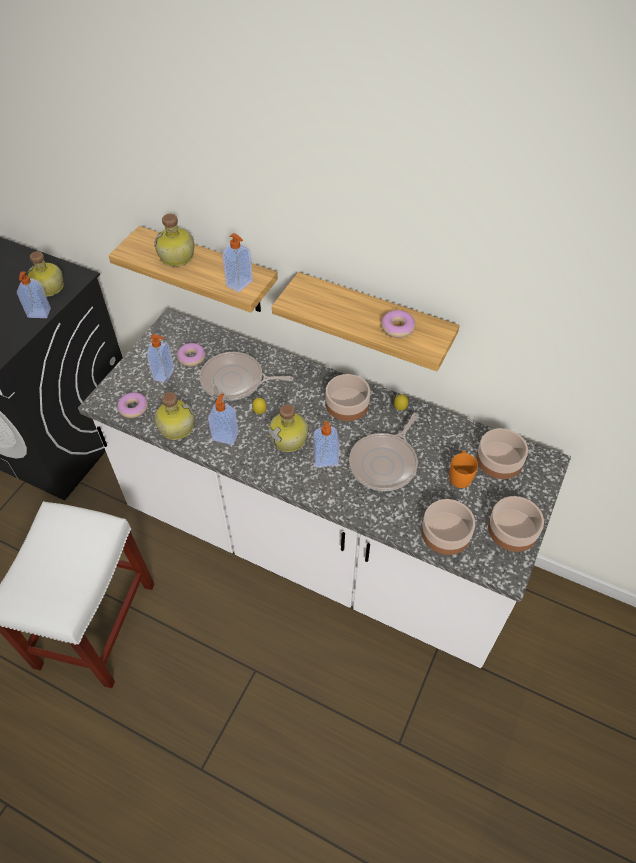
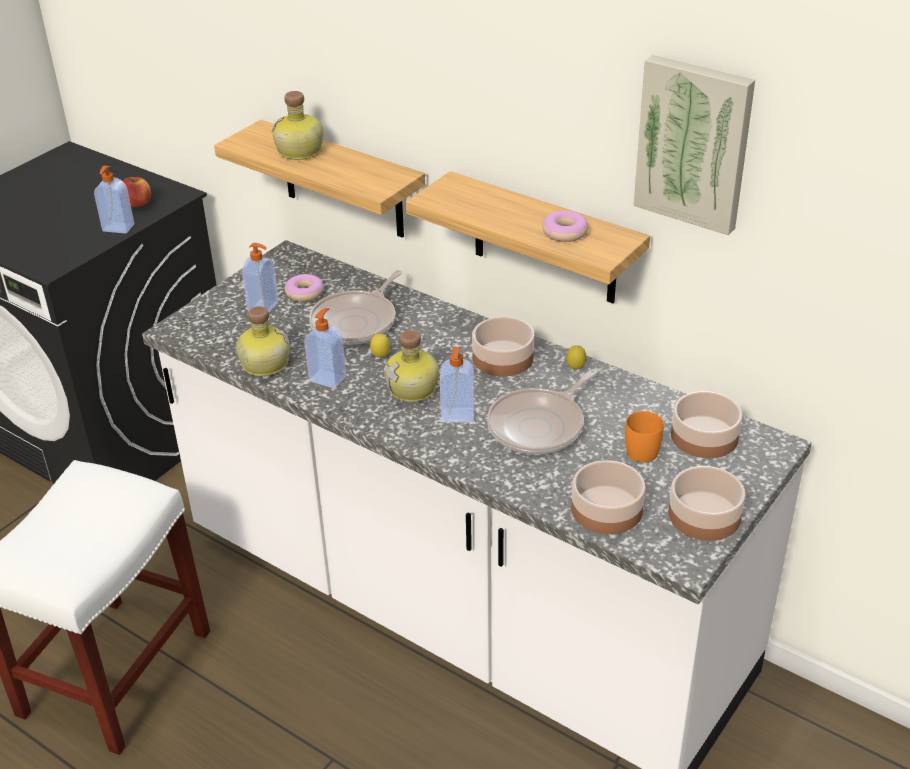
camera: 10 degrees right, 15 degrees down
bottle [27,251,64,297] -> apple [123,177,151,207]
donut [117,392,148,418] -> none
frying pan [200,352,294,401] -> frying pan turned 75 degrees counterclockwise [309,270,402,345]
soap dispenser [222,233,253,292] -> none
none -> picture [634,55,755,235]

